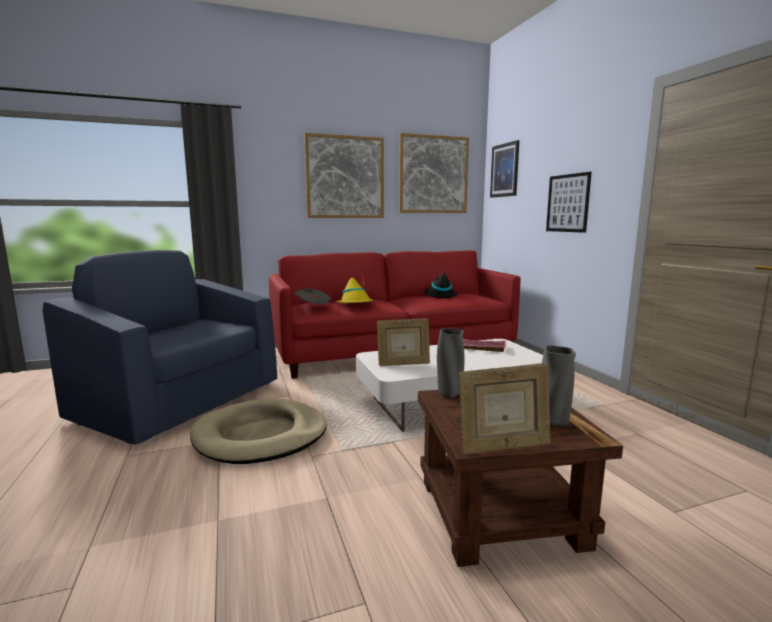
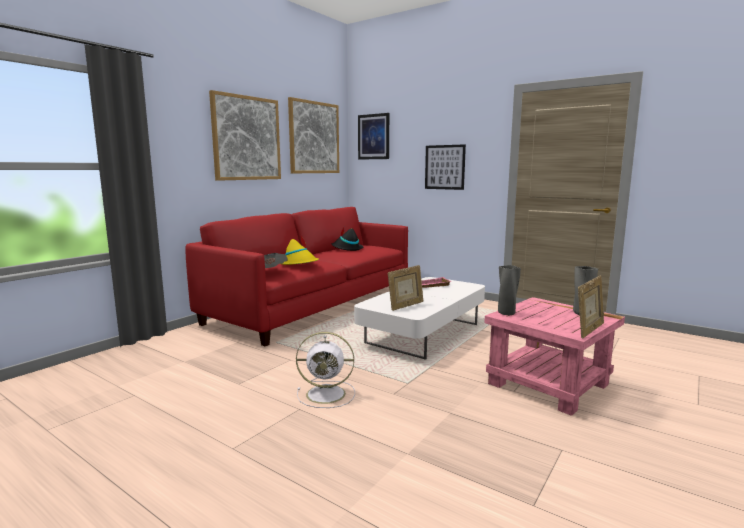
camera: 35 degrees left, 0 degrees up
blue armchair [42,250,277,445] -> none
beige dog bed [190,398,327,464] -> white fan [296,332,355,408]
brown side table [418,390,623,567] -> pink side table [484,297,625,416]

